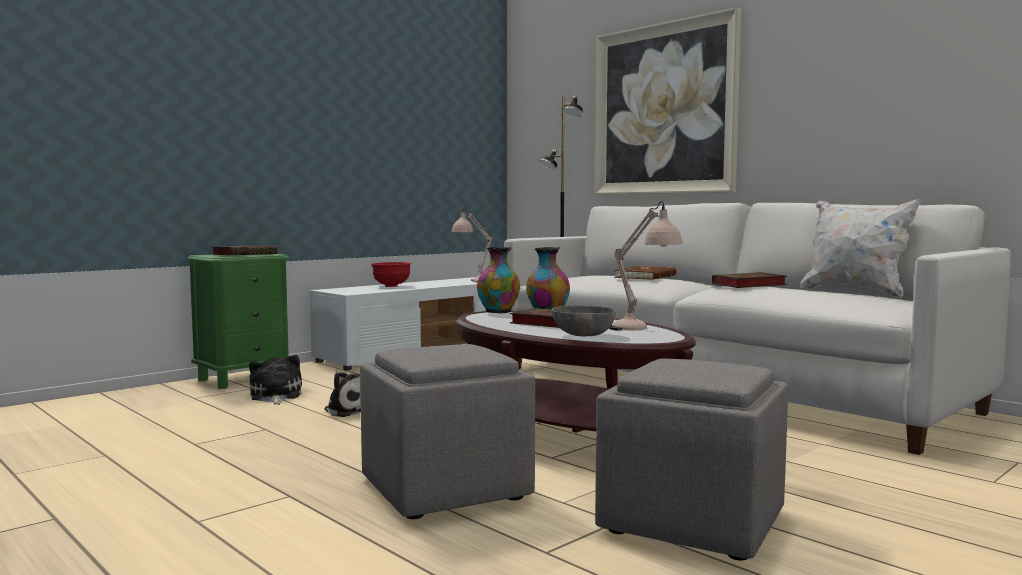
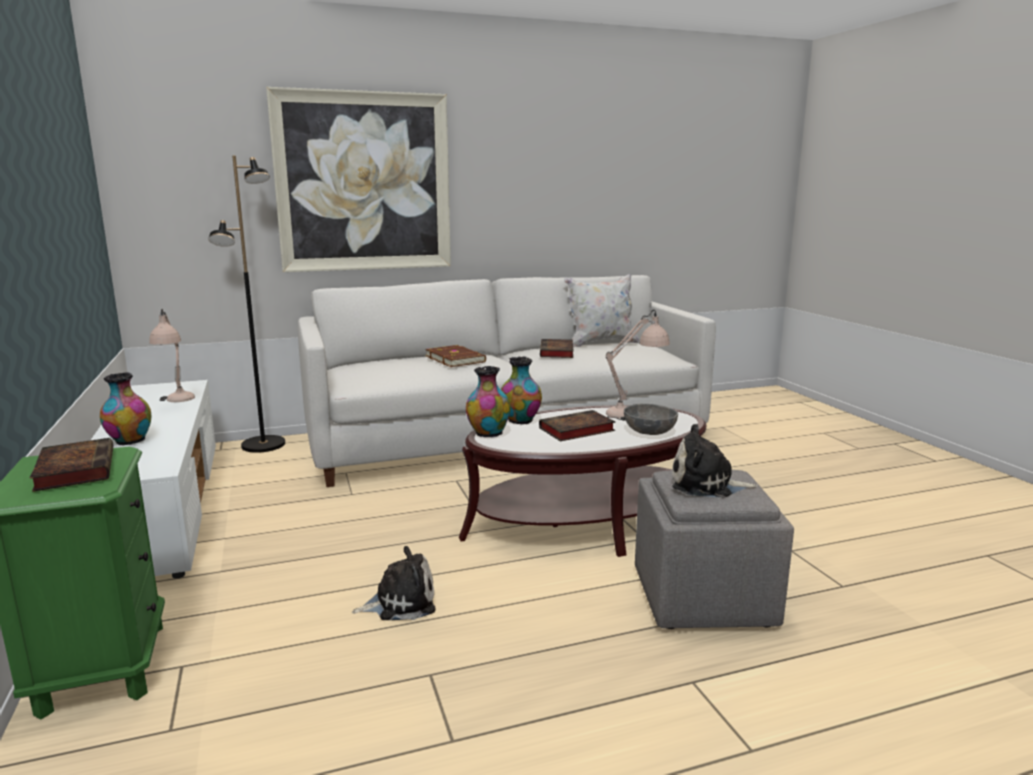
camera: 65 degrees left, 10 degrees up
plush toy [249,355,302,405] -> plush toy moved to [672,424,758,498]
red bowl [371,262,411,287] -> vase [100,372,151,445]
grey ottoman [595,359,788,561] -> none

